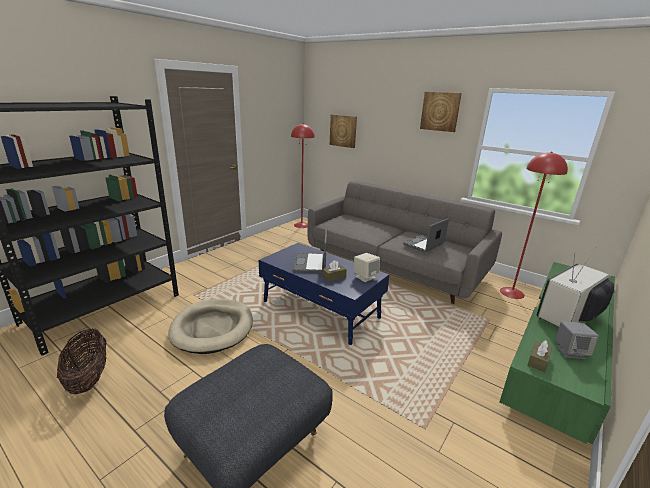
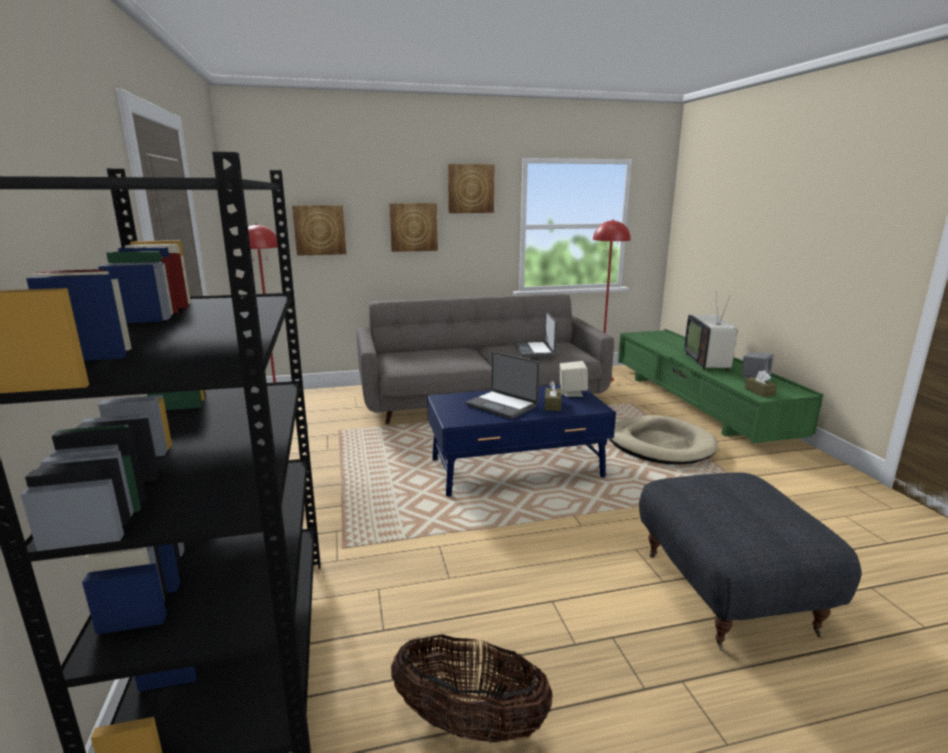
camera: 50 degrees left, 5 degrees down
beige dog bed [168,299,253,354] -> beige dog bed moved to [609,415,718,465]
none -> picture [389,203,438,252]

